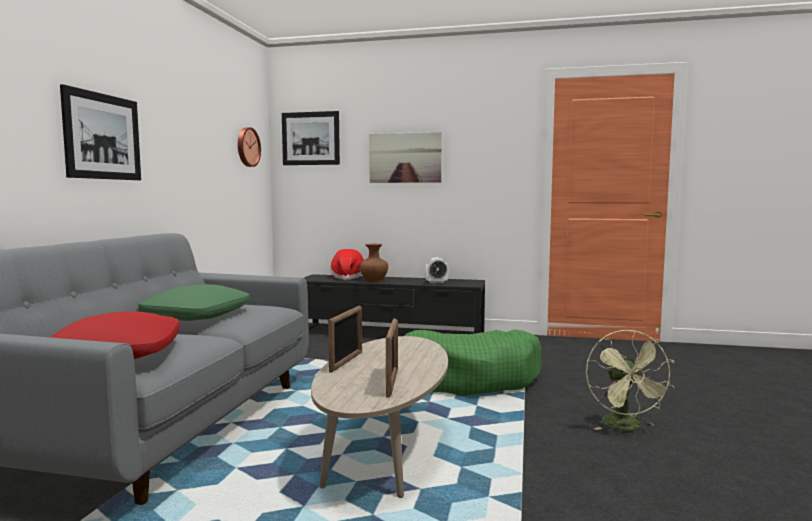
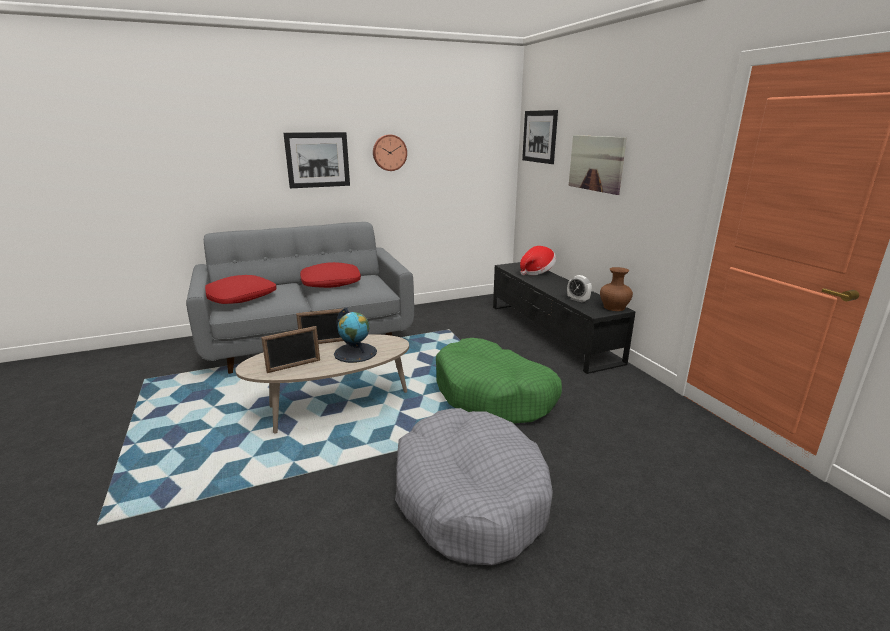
camera: 55 degrees right, 15 degrees up
green pillow [138,284,250,321] -> red pillow [300,262,361,288]
wall clock [238,127,261,167] -> wall clock moved to [373,135,407,171]
brown vase [360,244,388,282] -> brown vase moved to [600,267,633,311]
green fan [586,330,675,431] -> grey dog bed [395,408,553,565]
none -> globe [334,308,377,363]

